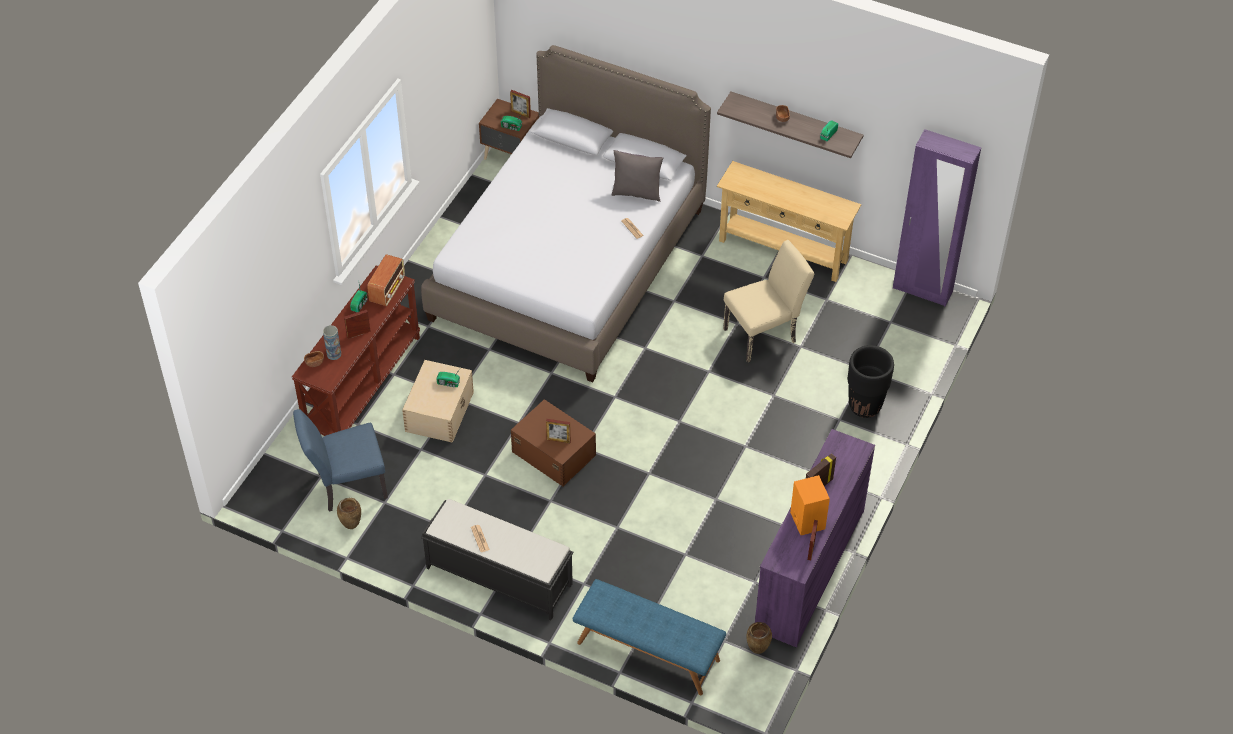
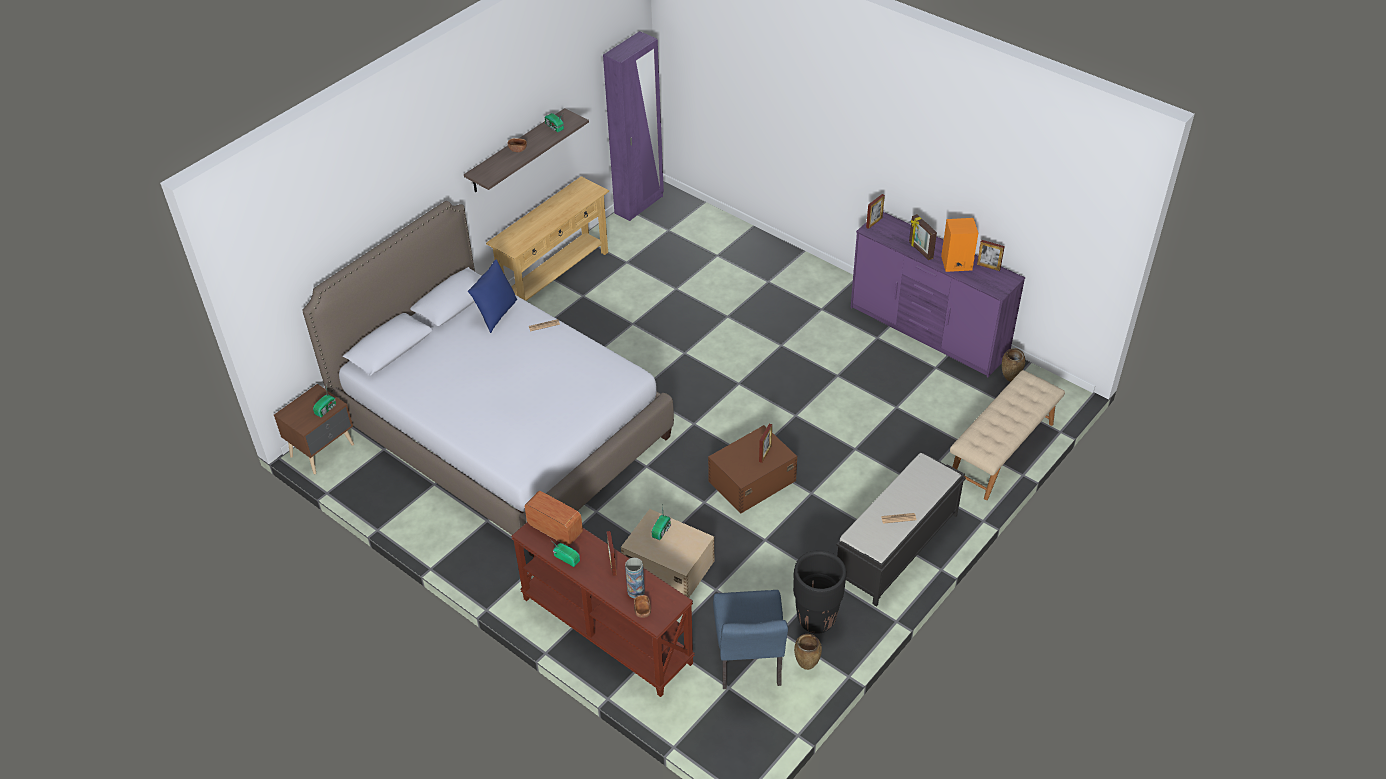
camera: 75 degrees left, 5 degrees down
picture frame [510,90,531,118] -> picture frame moved to [866,194,885,229]
blue bench [573,579,726,695] -> beige bench [950,370,1065,500]
grey pillow [612,150,664,202] -> blue pillow [468,259,517,333]
beige chair [723,240,814,363] -> none
black planter [848,345,894,418] -> black planter moved to [793,550,846,634]

